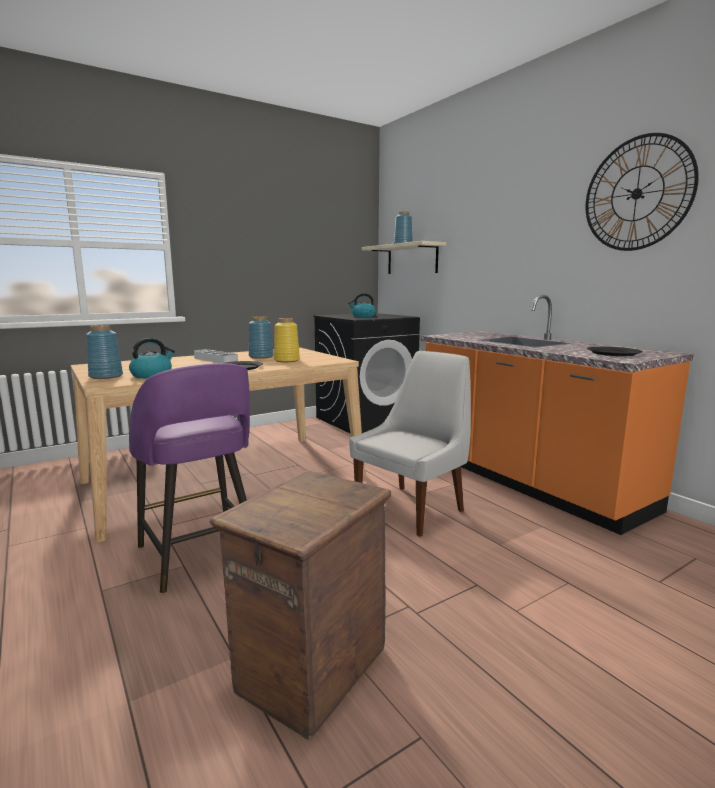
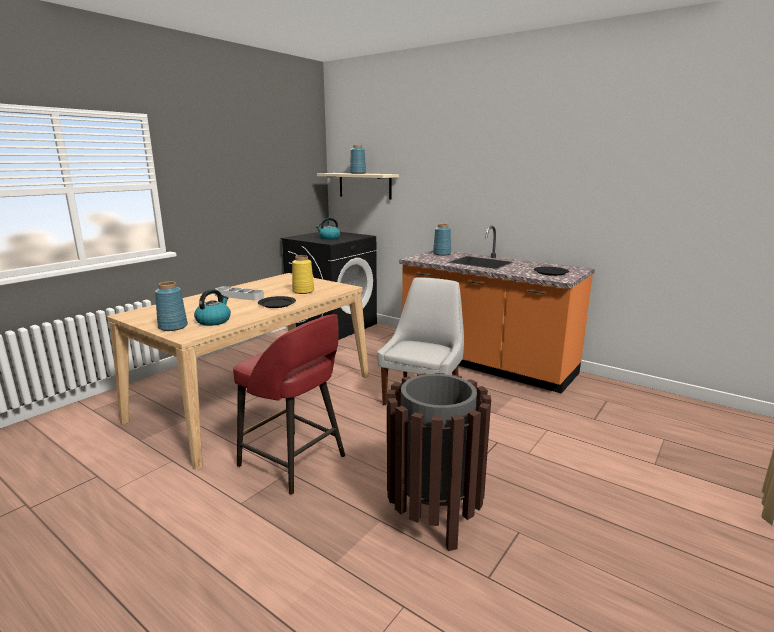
camera: 20 degrees left, 5 degrees up
purple stool [129,363,250,594] -> red stool [233,314,345,495]
crate [210,471,391,740] -> brown trash can [387,373,491,551]
blue vase [249,316,273,359] -> blue vase moved to [433,224,451,256]
wall clock [585,133,699,251] -> none

